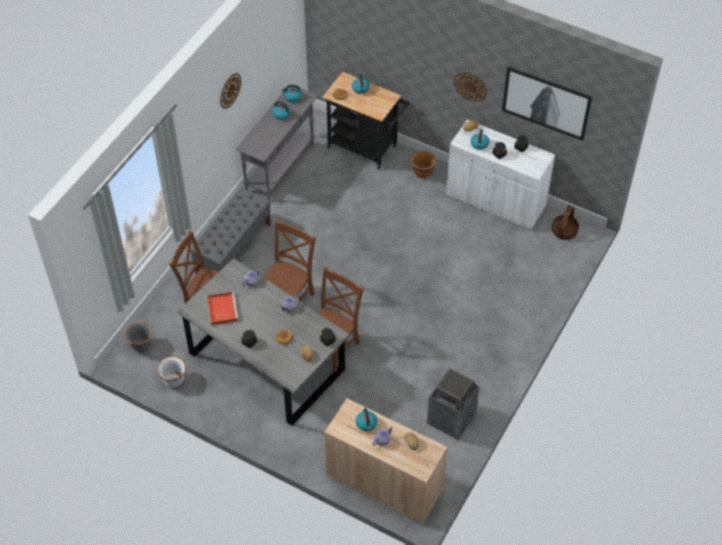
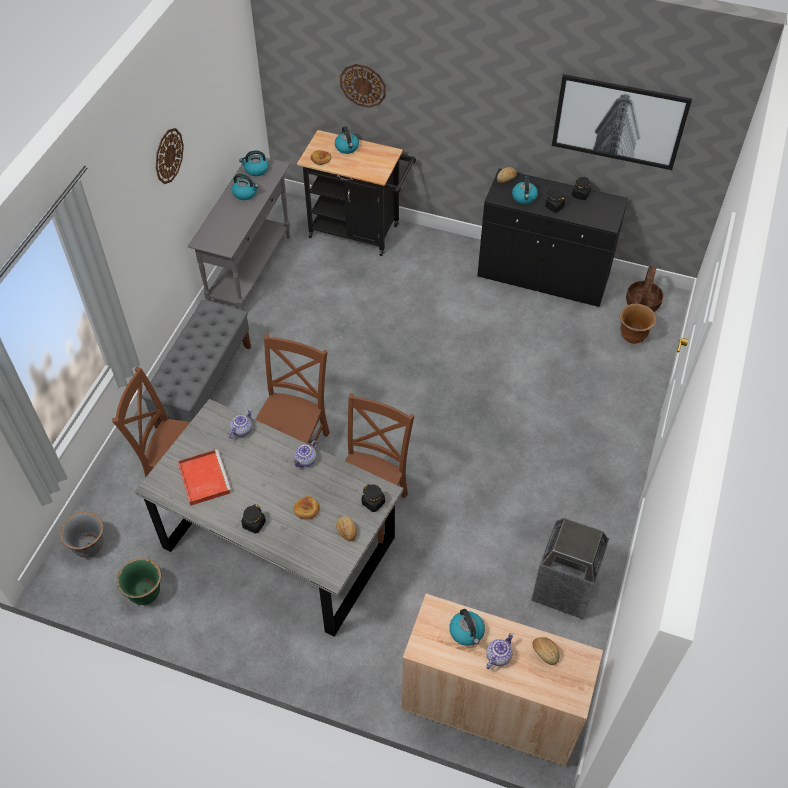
camera: 10 degrees left, 0 degrees up
white planter [157,356,187,387] -> green planter [117,558,161,605]
brown planter [411,150,436,179] -> brown planter moved to [620,304,657,344]
white cabinet [446,120,555,230] -> black cabinet [477,169,628,307]
wall clock [454,72,487,102] -> wall clock moved to [340,64,386,108]

